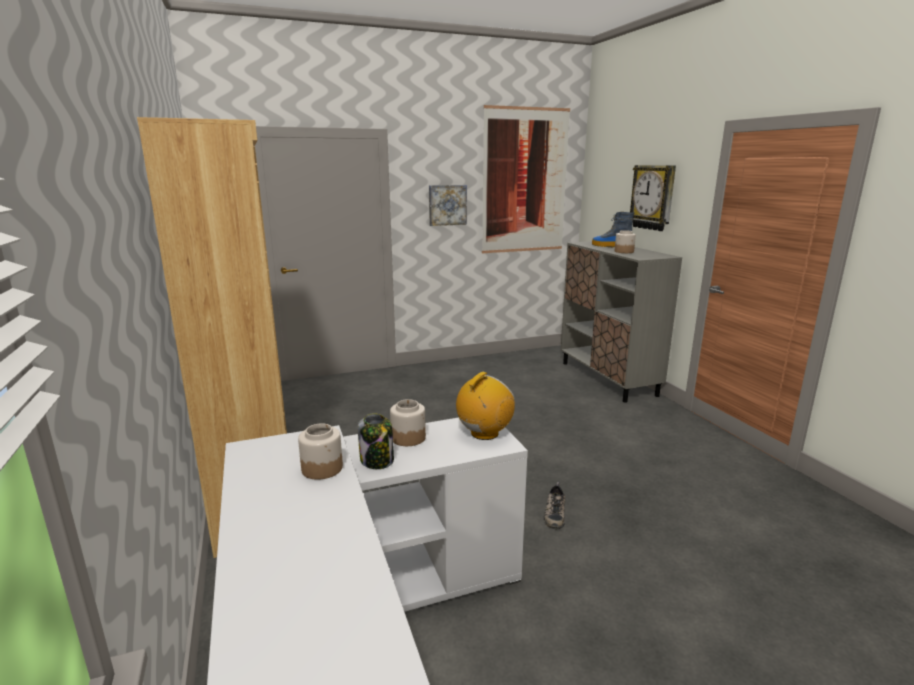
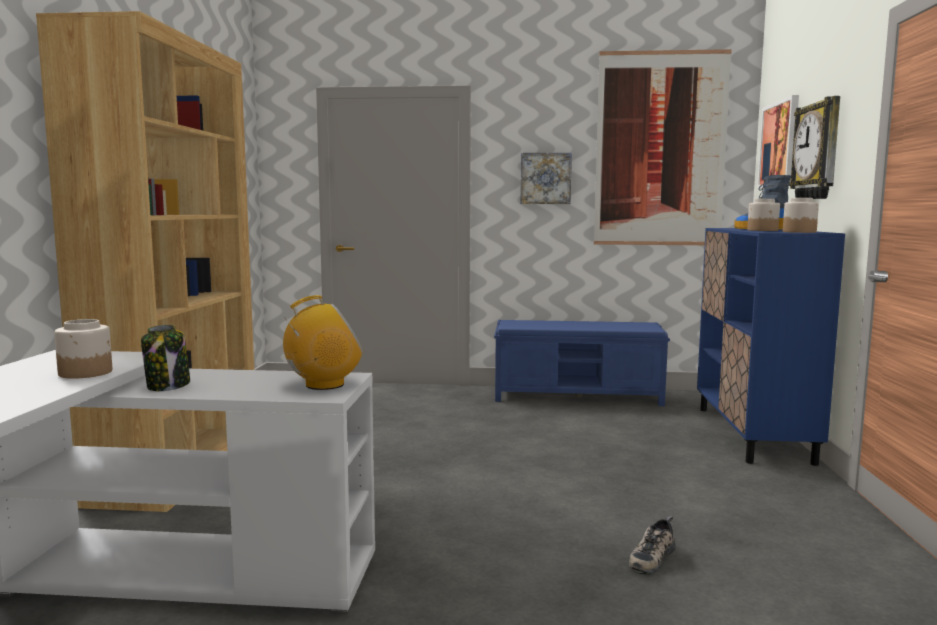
camera: 25 degrees right, 10 degrees down
jar [390,399,426,446] -> jar moved to [783,198,819,233]
shoe [544,482,565,529] -> shoe moved to [629,516,676,575]
grey cabinet [561,241,682,403] -> blue cabinet [697,228,845,466]
none -> blue bench [494,320,670,406]
none -> picture [757,95,799,189]

